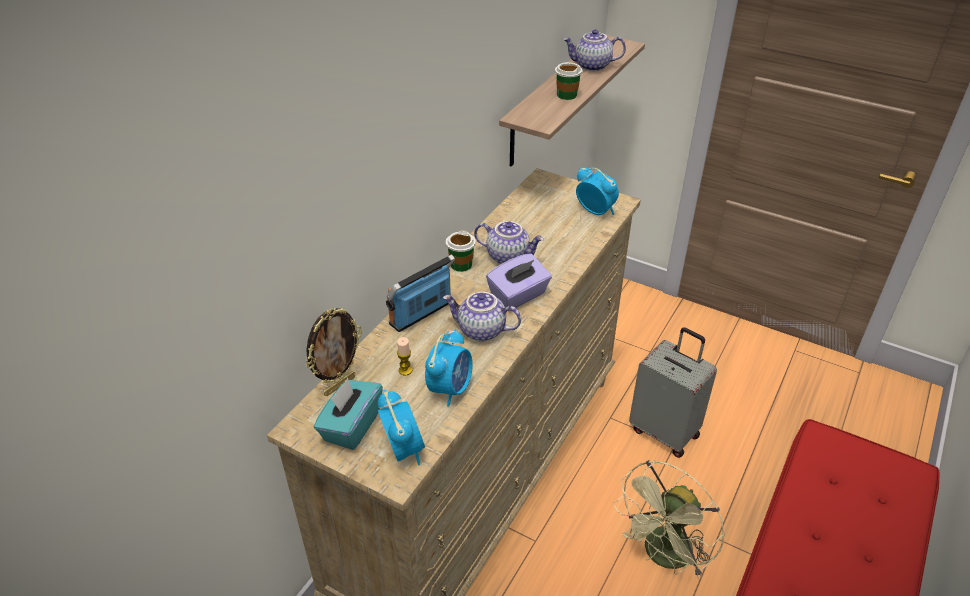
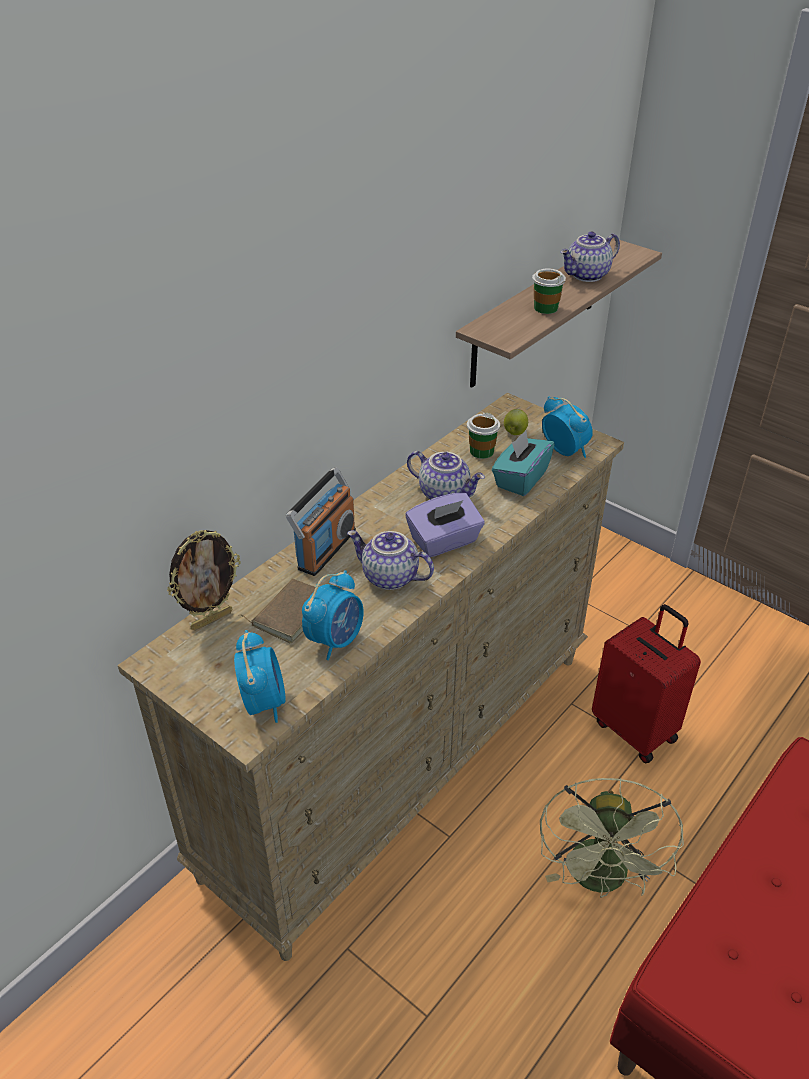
camera: 10 degrees right, 0 degrees up
turquoise tissue box [314,378,383,450] -> turquoise tissue box moved to [492,430,555,496]
radio [386,254,455,332] -> radio turned 150 degrees clockwise [286,467,356,576]
candle [397,337,412,376] -> brown book [239,578,315,644]
cup [446,230,476,272] -> cup moved to [467,413,500,459]
teapot [563,29,626,71] -> teapot turned 45 degrees counterclockwise [560,232,620,282]
green fan [613,460,725,578] -> green fan turned 45 degrees counterclockwise [540,778,684,897]
grey suitcase [629,327,717,458] -> red suitcase [592,604,701,763]
none -> apple [504,409,528,435]

